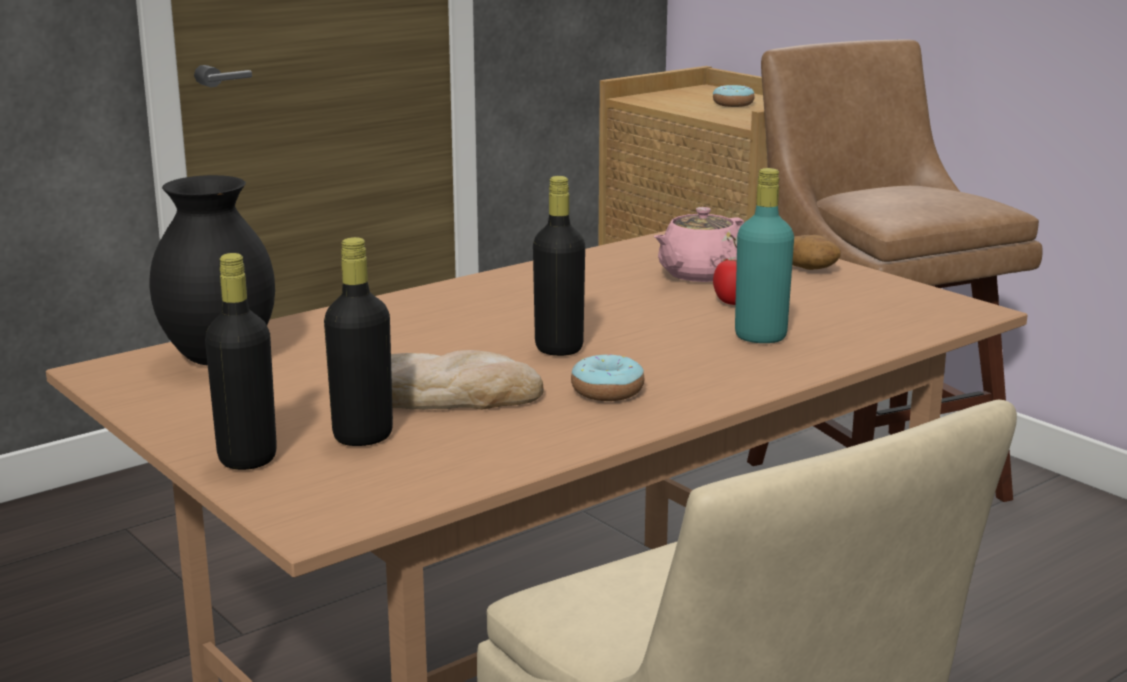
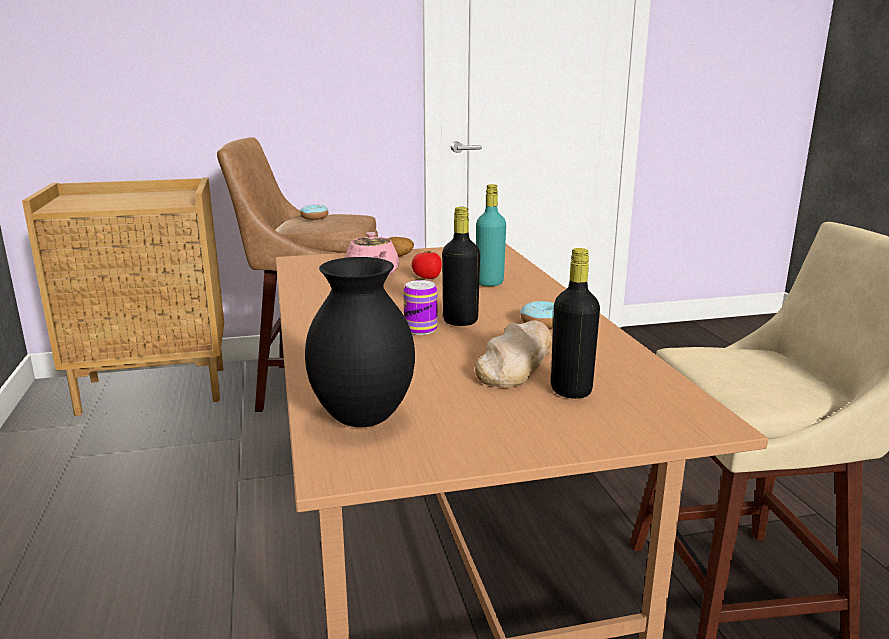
camera: 65 degrees left, 0 degrees up
black bottle [205,253,277,470] -> none
donut [713,85,755,107] -> donut moved to [300,205,328,220]
none -> can [403,280,438,335]

